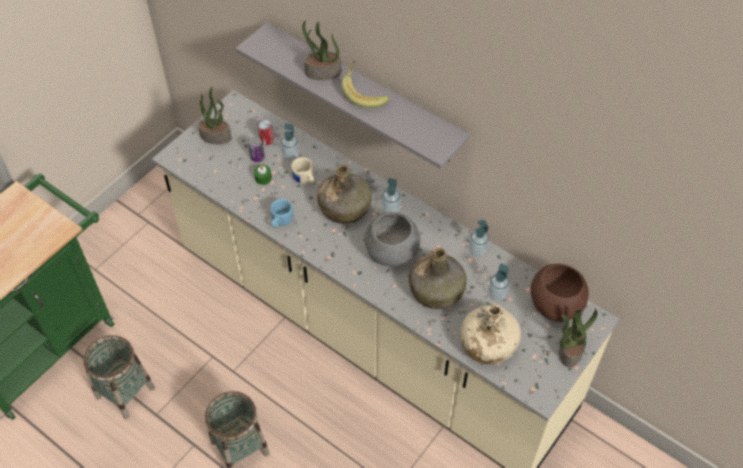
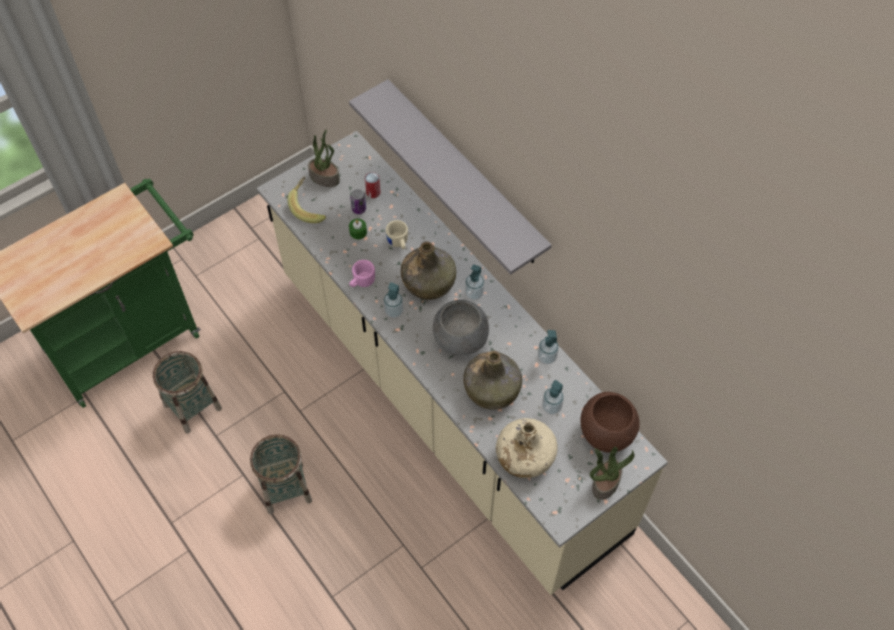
camera: 15 degrees right, 5 degrees up
blue mug [270,199,293,227] -> pink mug [349,260,375,287]
soap dispenser [281,123,299,161] -> soap dispenser moved to [384,282,403,318]
potted plant [302,21,341,80] -> none
banana [341,60,389,108] -> banana moved to [287,177,326,223]

